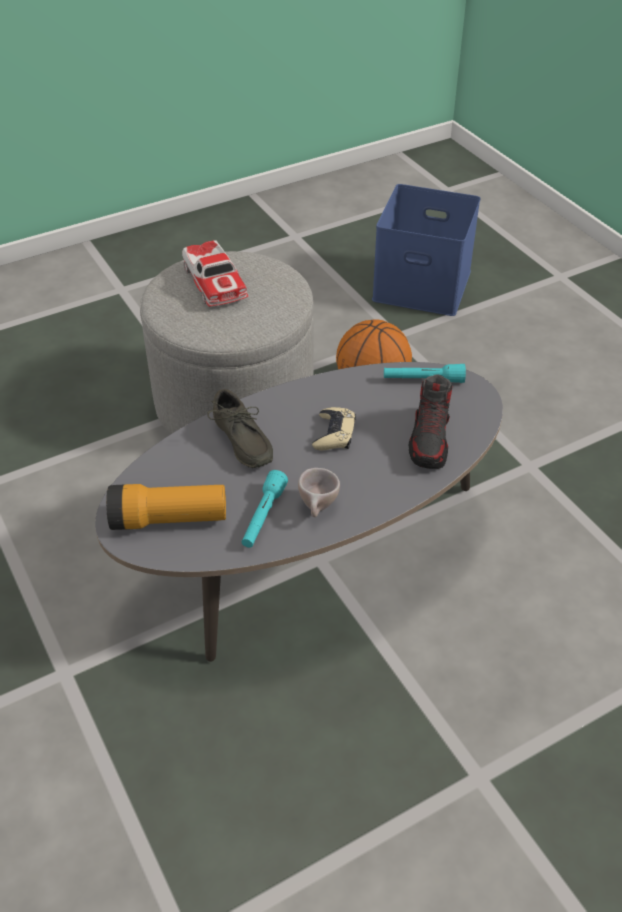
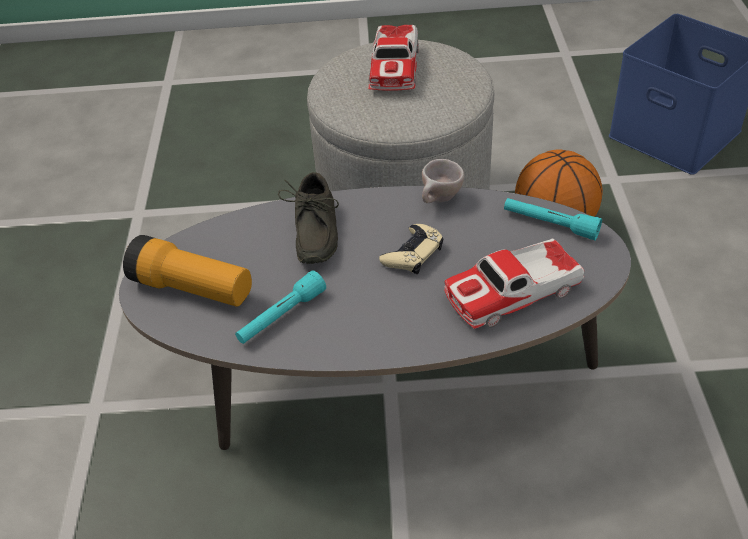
camera: 30 degrees right, 0 degrees up
beige cup [298,468,340,517] -> beige cup moved to [422,159,464,203]
shoe [409,375,452,469] -> toy car [444,238,584,329]

